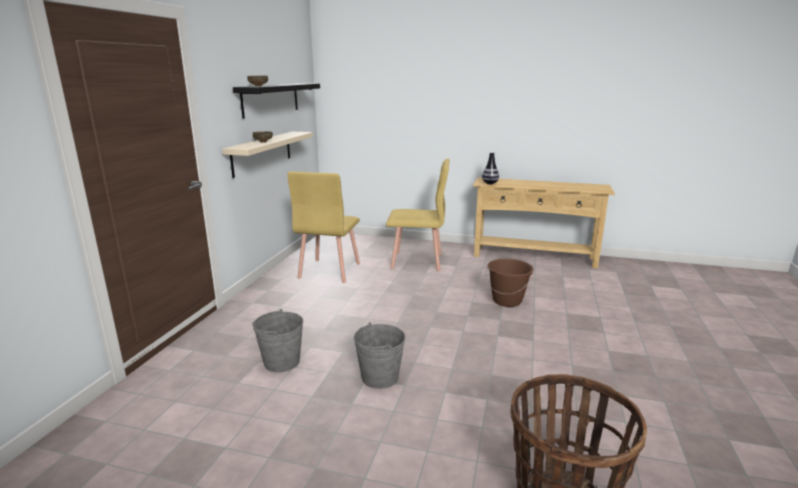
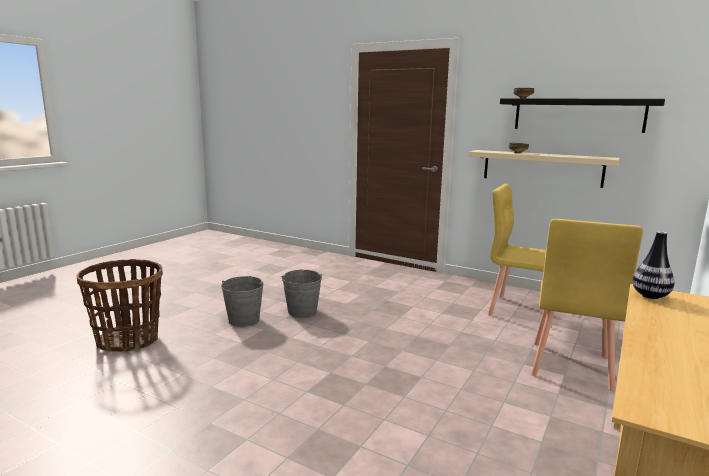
camera: 105 degrees right, 5 degrees down
grey bucket [252,309,303,372] -> grey bucket moved to [221,276,264,327]
brown bucket [486,259,533,307] -> none

